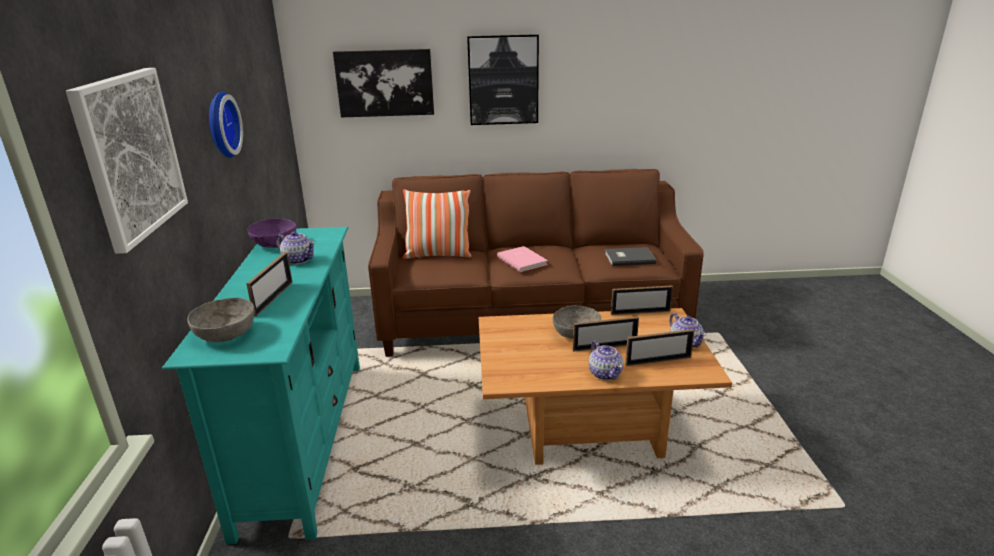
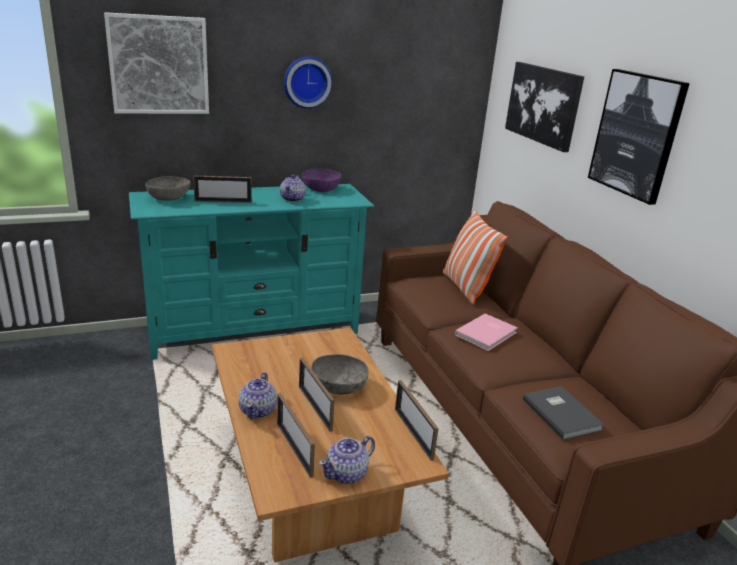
camera: 70 degrees right, 0 degrees up
teapot [589,341,623,380] -> teapot turned 45 degrees counterclockwise [238,372,277,419]

